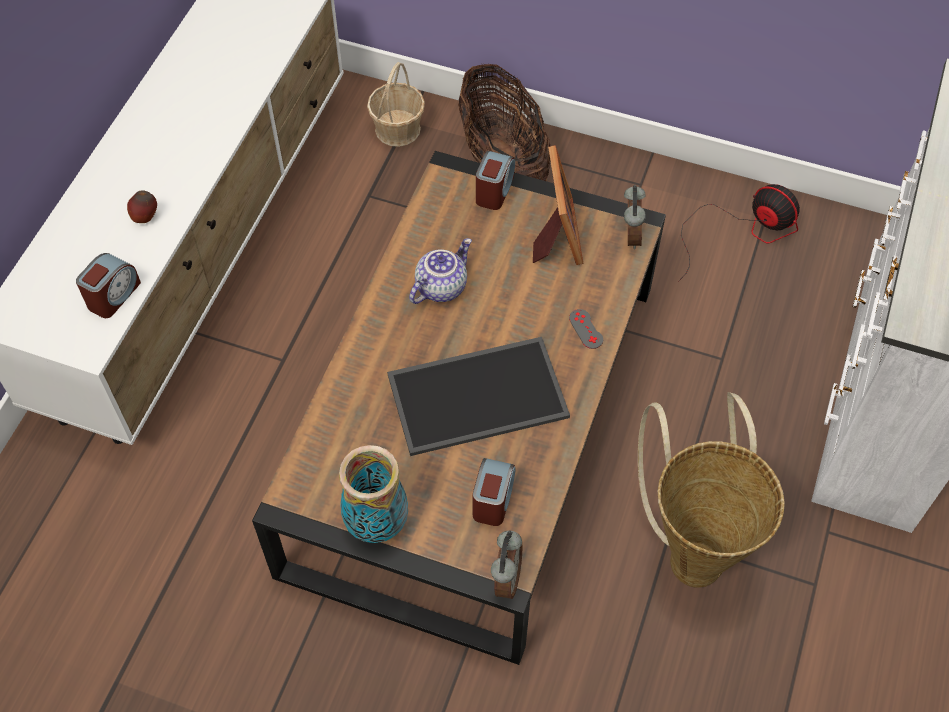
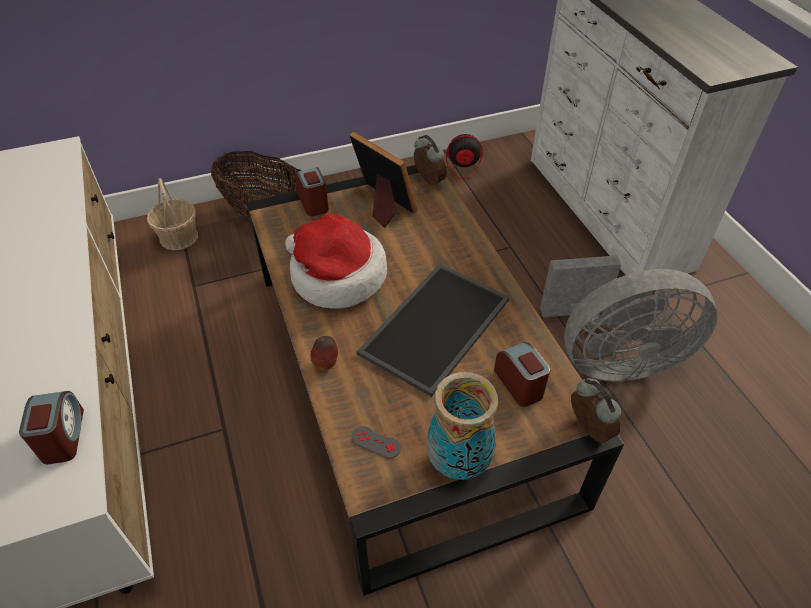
camera: 40 degrees left, 10 degrees down
apple [127,190,157,223] -> apple moved to [310,336,338,371]
teapot [409,238,472,304] -> hat [285,214,387,309]
grey game controller [569,309,603,349] -> grey game controller moved to [352,426,401,459]
basket [638,392,785,588] -> grey fan [540,255,717,382]

